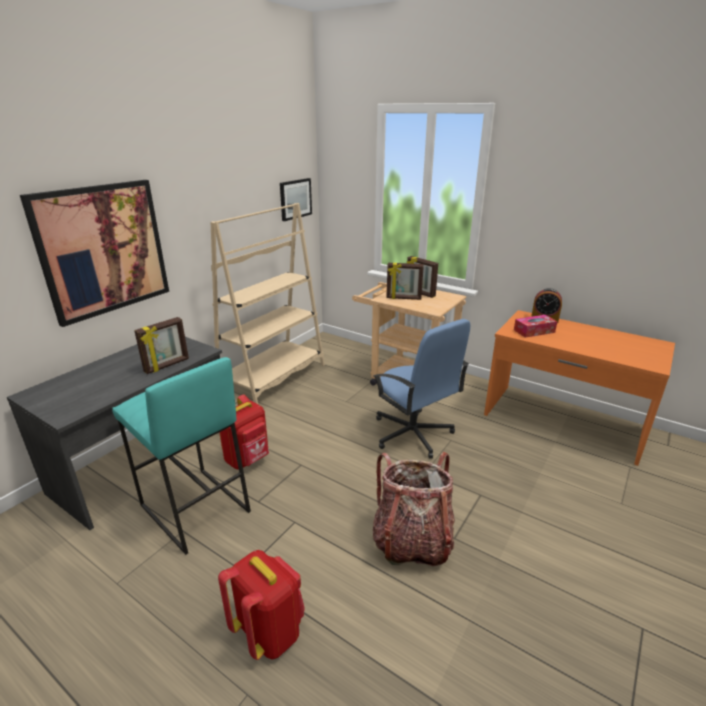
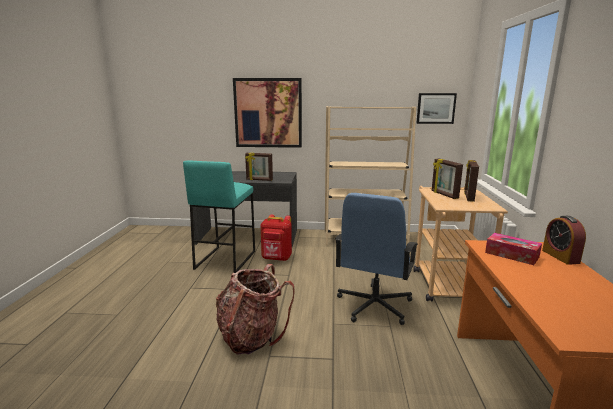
camera: 60 degrees right, 10 degrees down
red backpack [218,550,305,660] -> none

